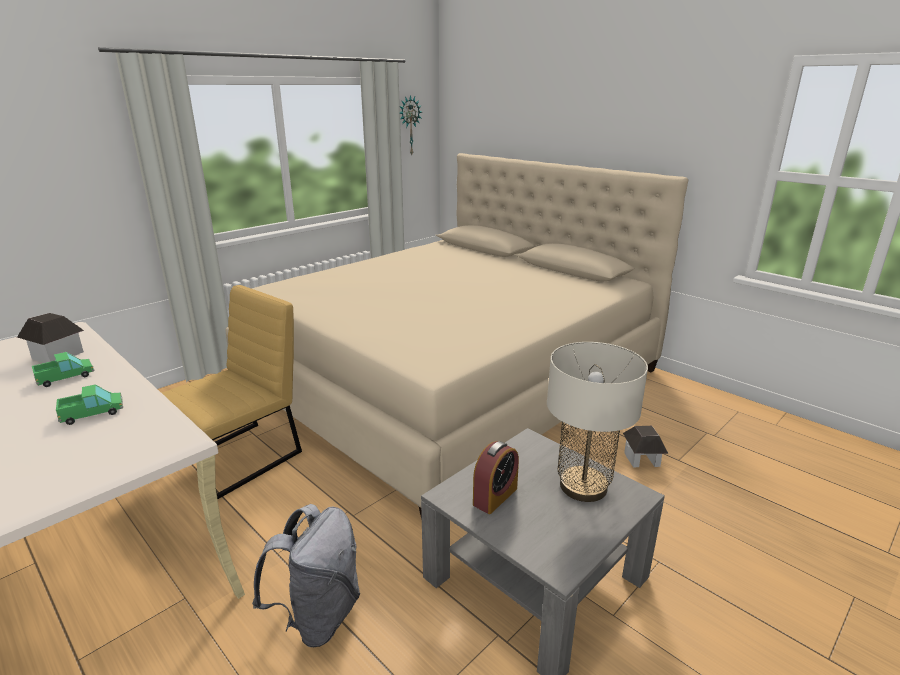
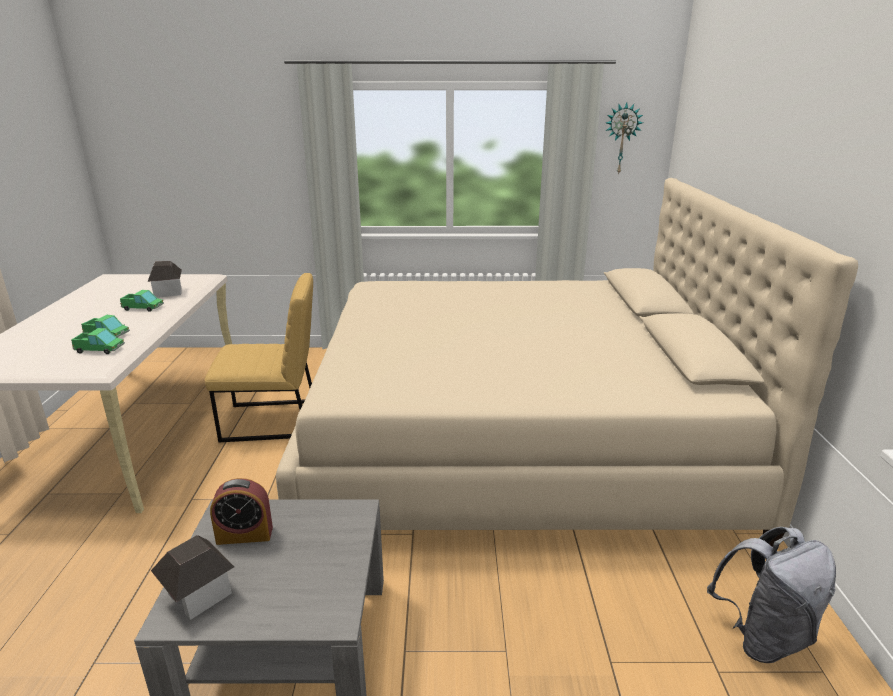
camera: 45 degrees right, 0 degrees up
grey backpack [252,504,360,647] -> grey backpack moved to [707,527,836,663]
table lamp [547,342,648,502] -> none
toy house [623,426,668,467] -> toy house moved to [151,535,235,620]
none -> toy truck [71,328,125,354]

